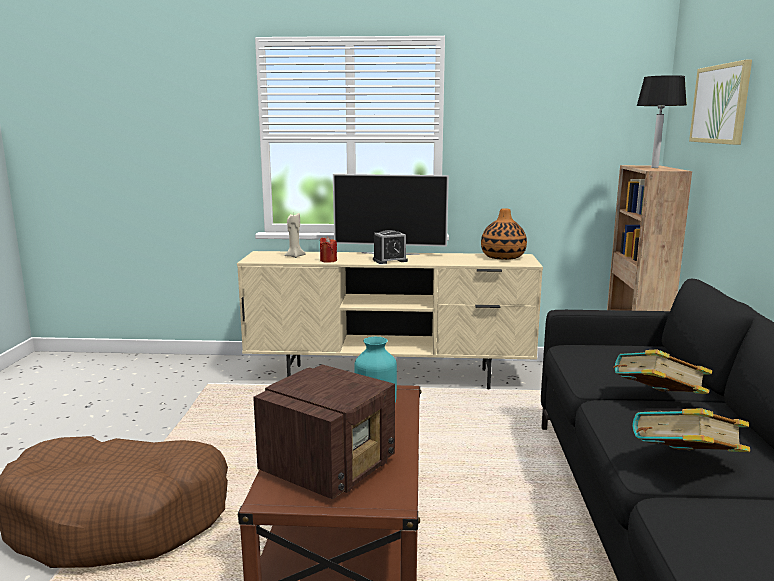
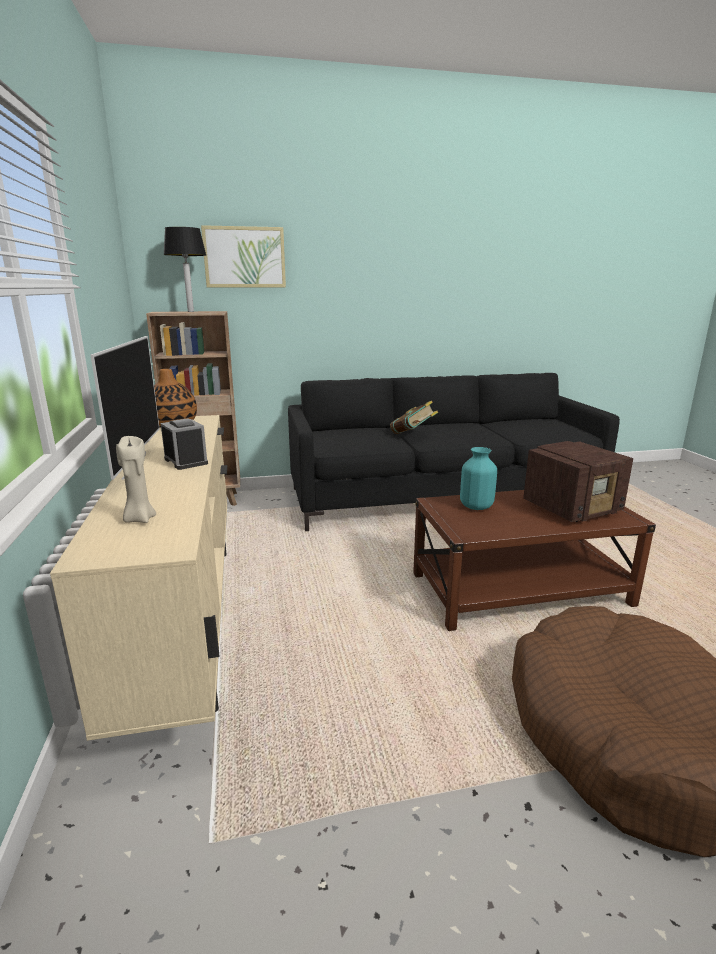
camera: 105 degrees left, 5 degrees up
radio [253,364,395,500] -> radio turned 135 degrees clockwise [523,441,633,522]
red candle [320,237,337,263] -> none
book [632,408,750,452] -> none

